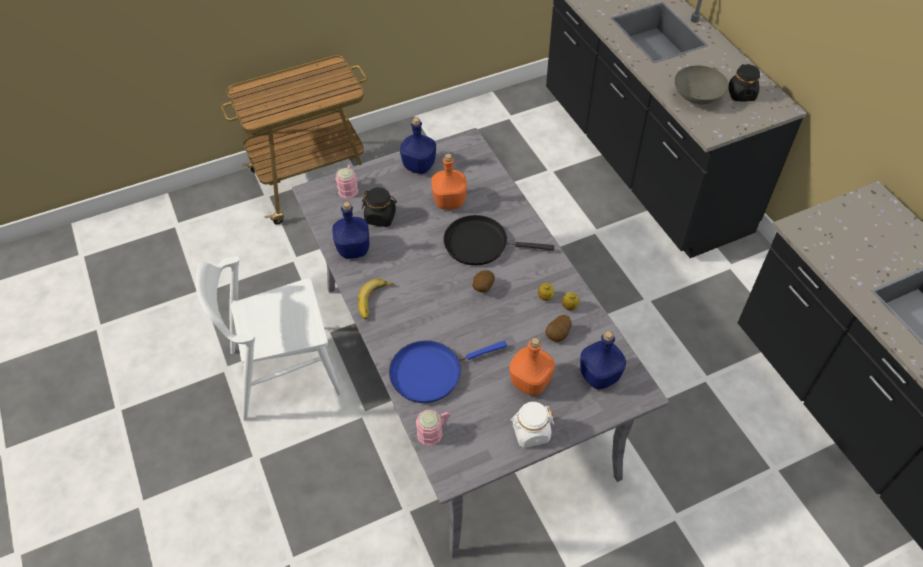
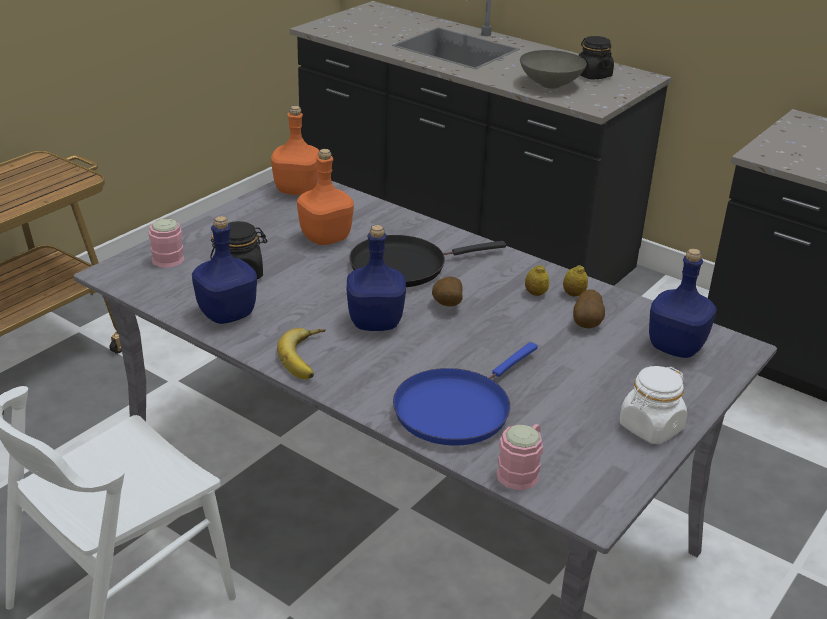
camera: 30 degrees left, 20 degrees down
blue bottle [400,117,436,174] -> blue bottle moved to [347,225,406,331]
orange bottle [509,338,555,396] -> orange bottle moved to [271,106,320,195]

